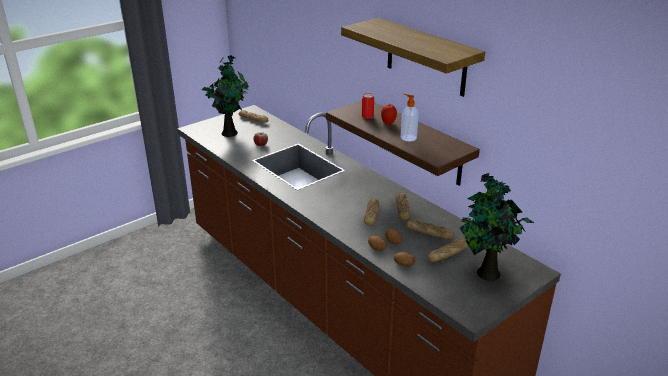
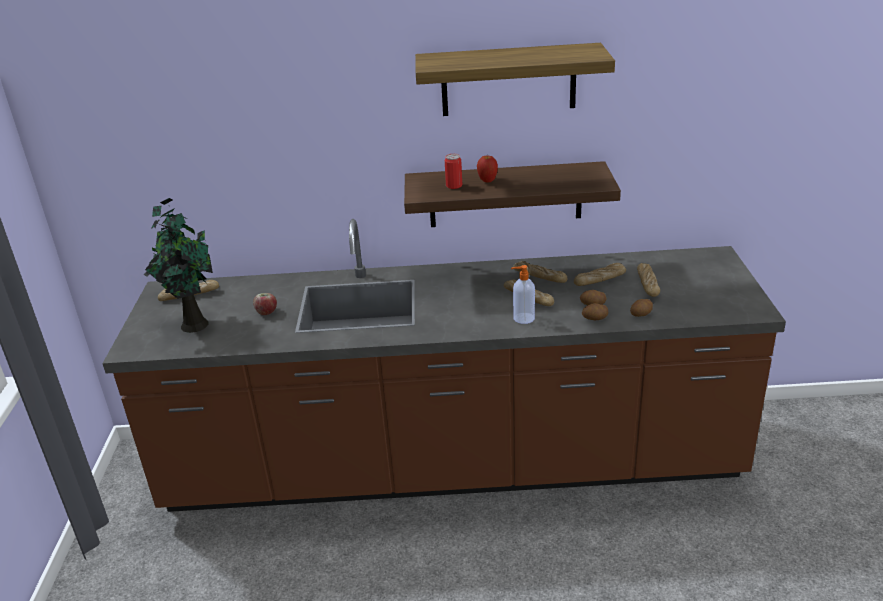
camera: 50 degrees left, 0 degrees up
soap dispenser [401,94,419,141] -> soap dispenser moved to [511,265,535,324]
potted plant [460,173,534,281] -> none

